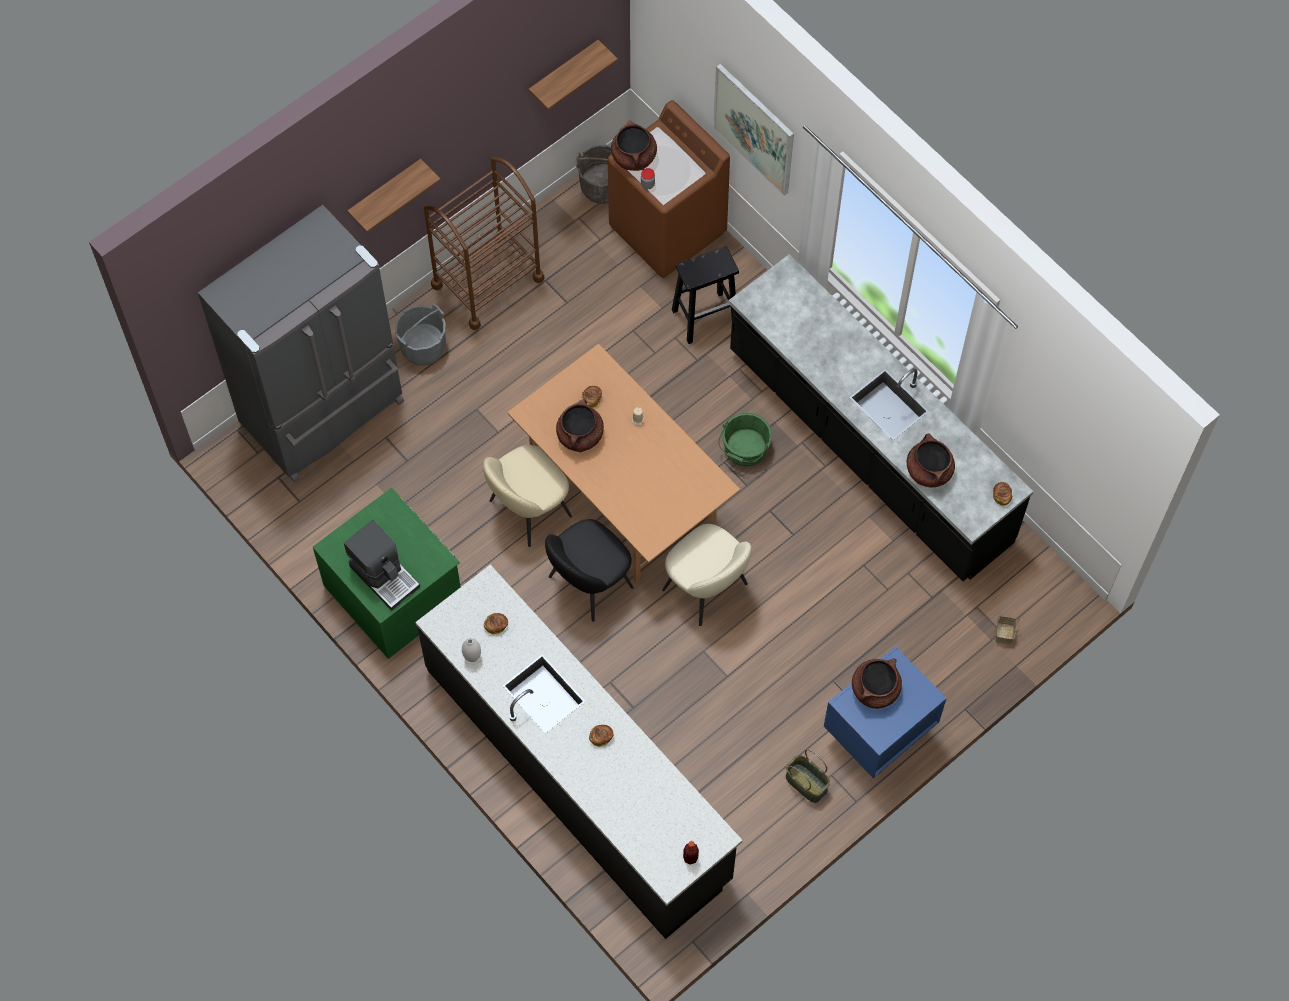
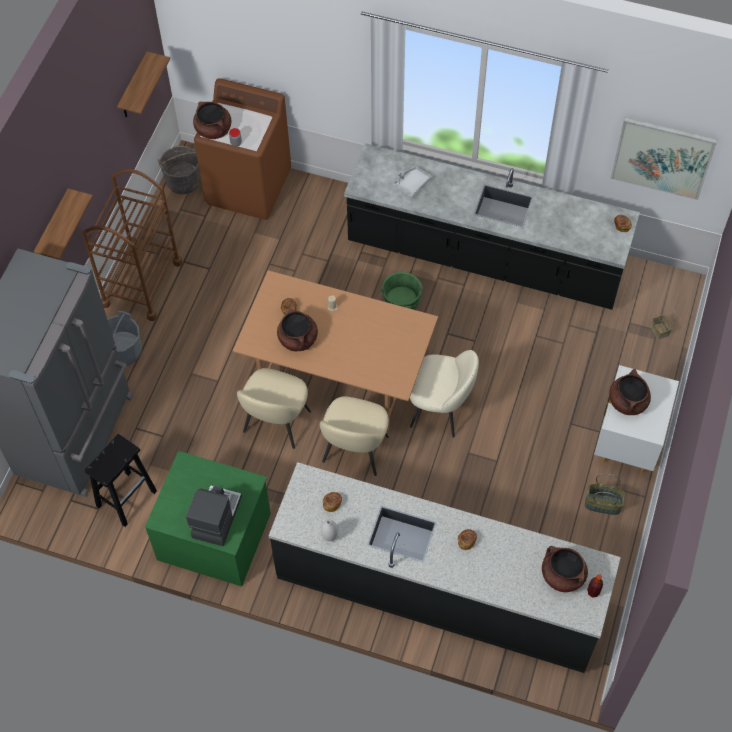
camera: 30 degrees left, 5 degrees down
coffee machine [344,520,420,610] -> coffee machine turned 90 degrees counterclockwise [186,485,242,546]
black chair [545,519,633,622] -> beige chair [320,396,389,476]
black stool [672,246,739,344] -> black stool moved to [84,434,157,527]
picture [713,64,794,196] -> picture moved to [610,117,717,200]
blue nightstand [824,646,947,778] -> white nightstand [594,365,679,474]
brown cooking pot [907,433,955,487] -> brown cooking pot moved to [542,546,588,592]
none -> grey tray [393,167,431,198]

